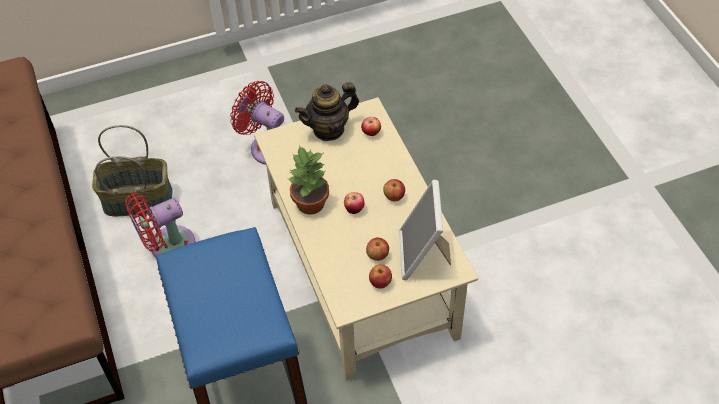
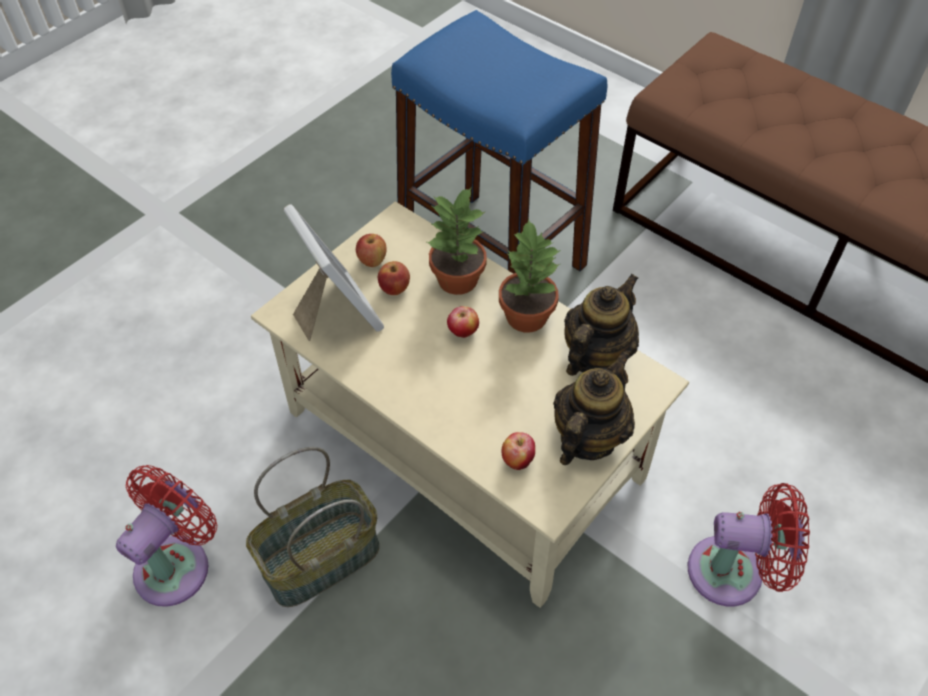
camera: 150 degrees right, 0 degrees up
basket [92,125,173,216] -> basket moved to [246,447,379,607]
red fan [125,193,196,258] -> red fan moved to [116,465,217,607]
apple [383,179,405,201] -> none
none -> potted plant [427,187,487,295]
none -> teapot [564,274,639,376]

